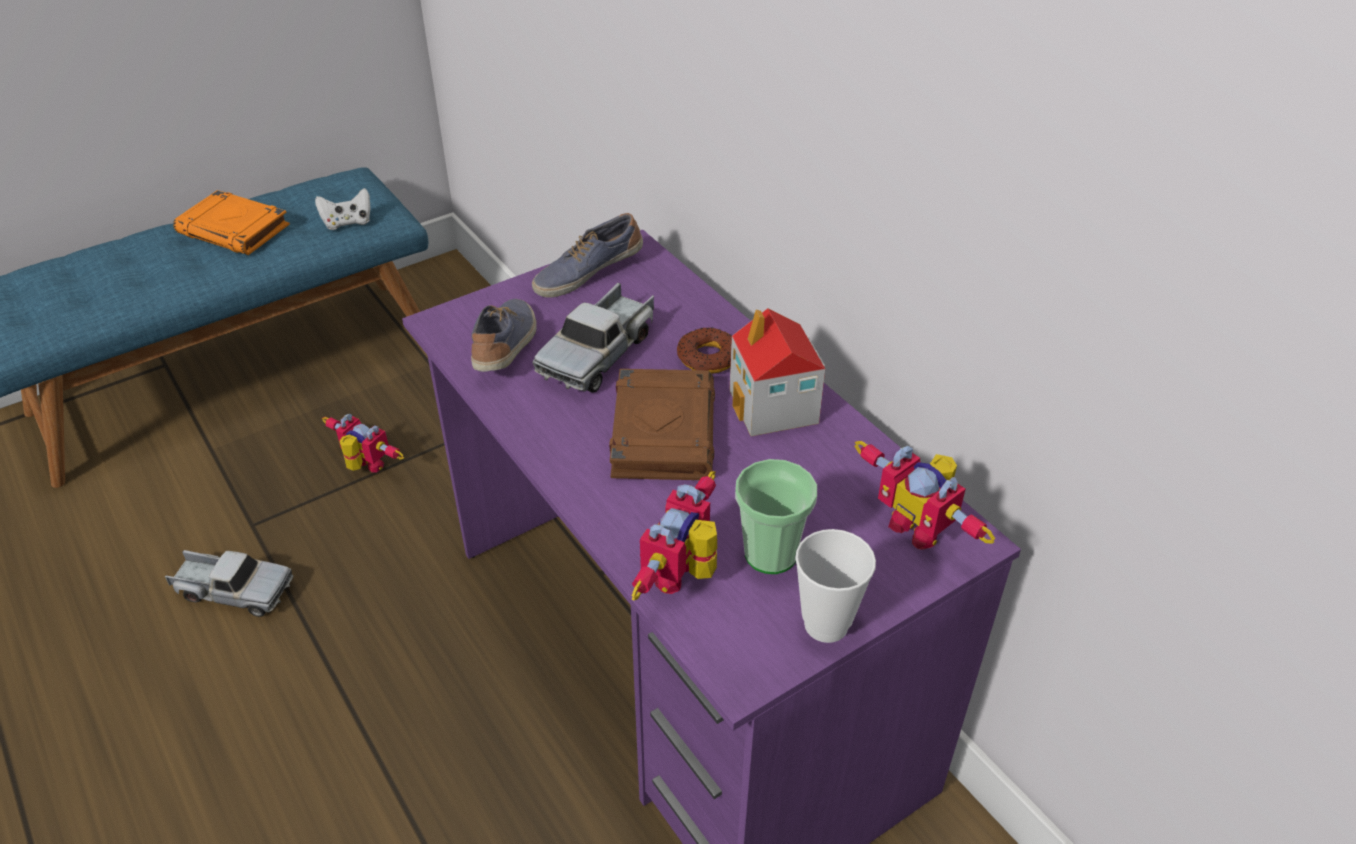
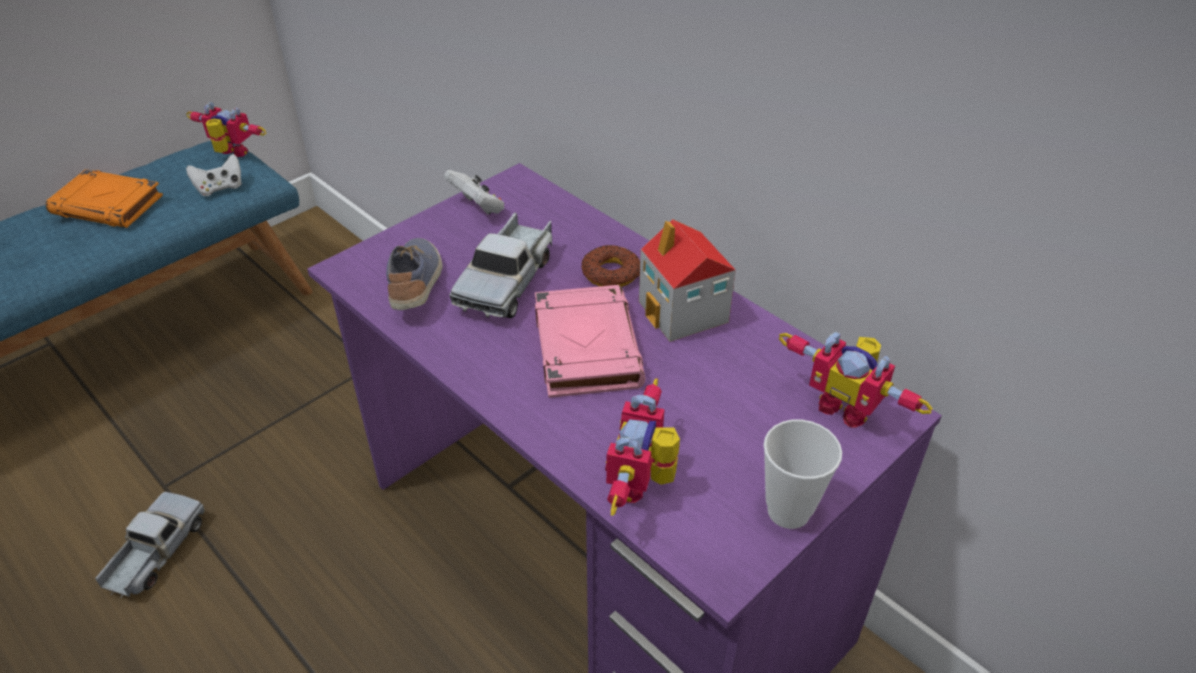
camera: 10 degrees left, 0 degrees up
toy truck [165,550,293,617] -> toy truck turned 75 degrees counterclockwise [95,492,205,598]
toy robot [322,414,404,472] -> toy robot moved to [186,102,266,157]
shoe [532,213,643,298] -> white game controller [444,170,504,214]
brown book [609,369,715,480] -> pink book [535,285,646,398]
cup [735,459,817,574] -> none

